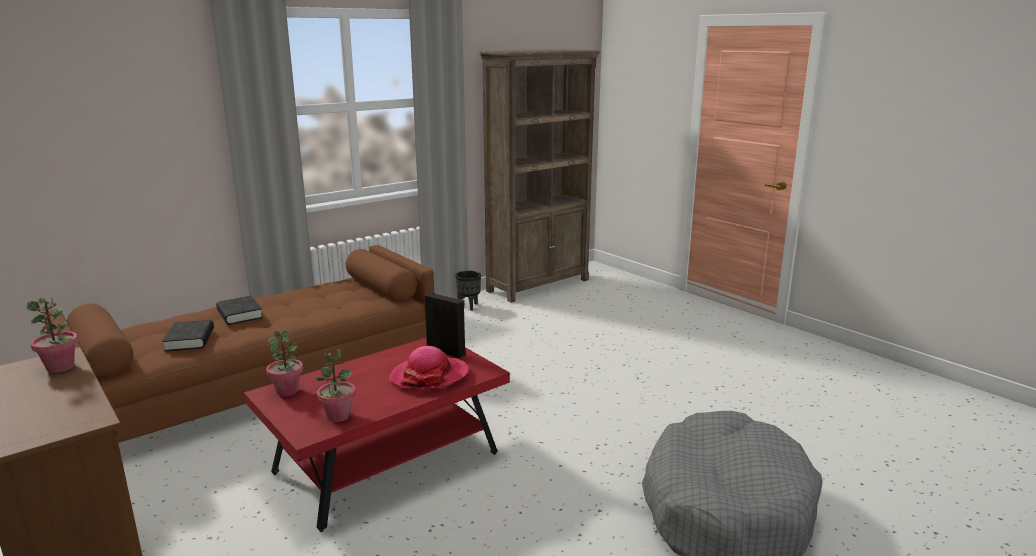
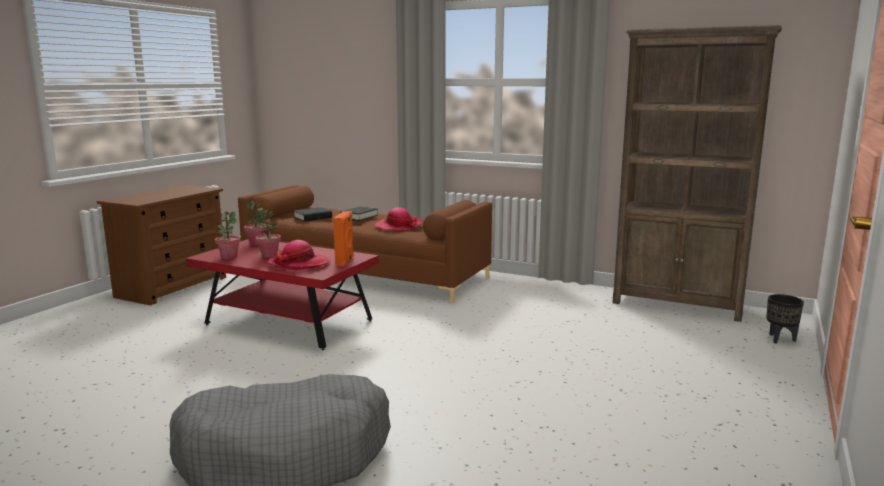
camera: 65 degrees right, 5 degrees down
potted plant [27,298,78,373] -> potted plant moved to [254,210,281,258]
black speaker [425,292,466,358] -> orange speaker [333,211,354,266]
black planter [455,271,481,311] -> black planter moved to [766,294,804,344]
none -> hat [375,207,422,230]

